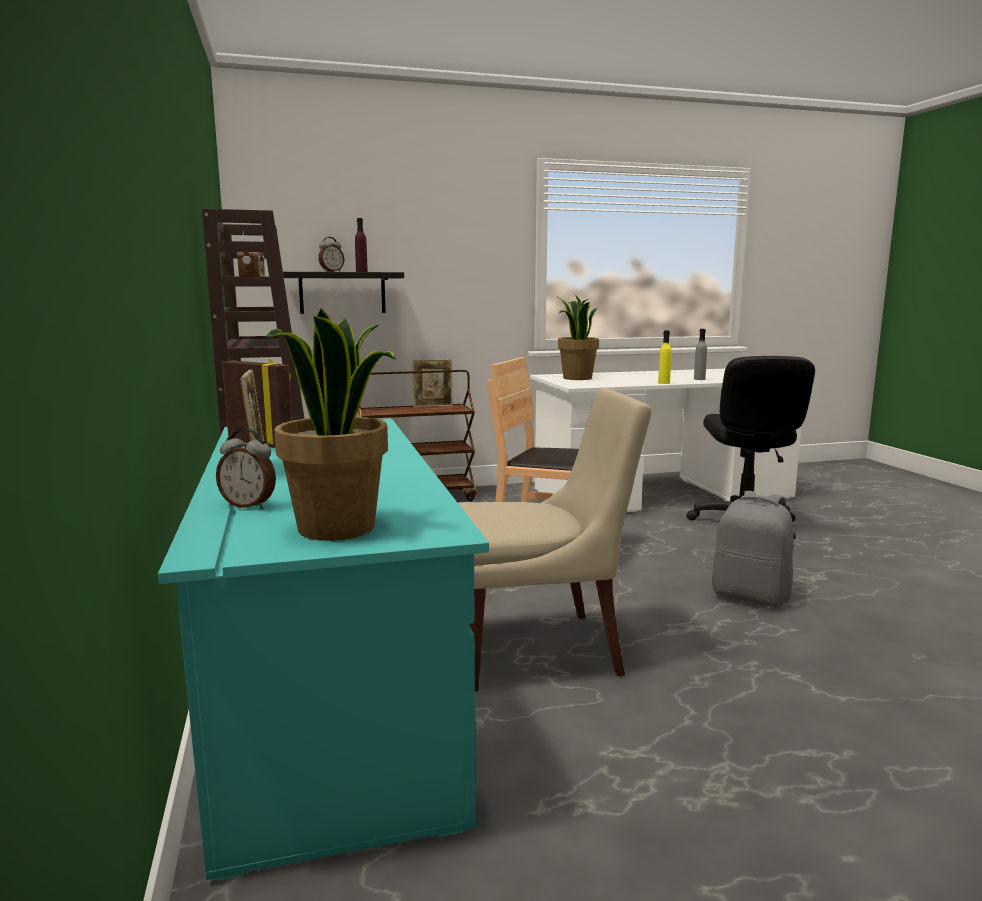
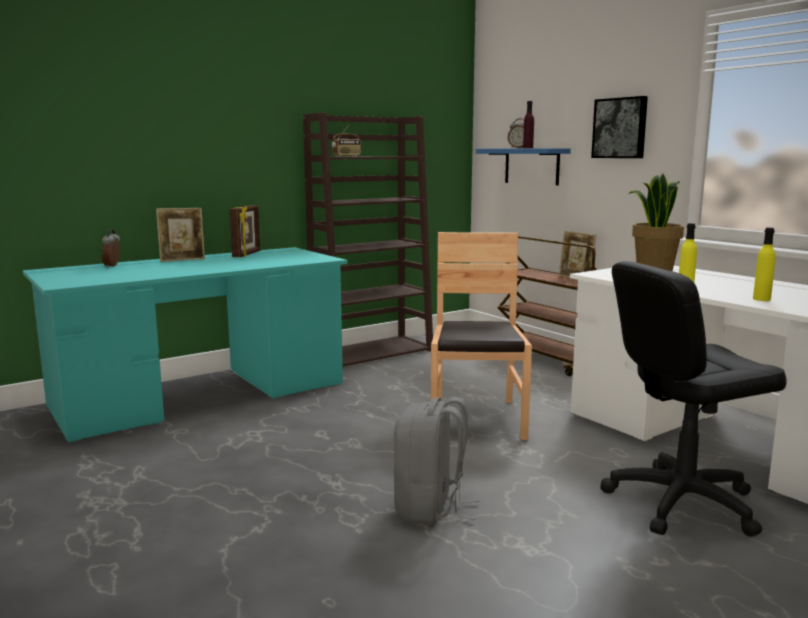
camera: 70 degrees right, 0 degrees up
potted plant [266,308,396,541] -> none
black shelf [283,272,404,314] -> blue shelf [476,148,571,185]
beige chair [458,388,652,692] -> none
grey bottle [694,329,707,380] -> yellow bottle [753,228,776,301]
none -> picture [591,96,648,158]

